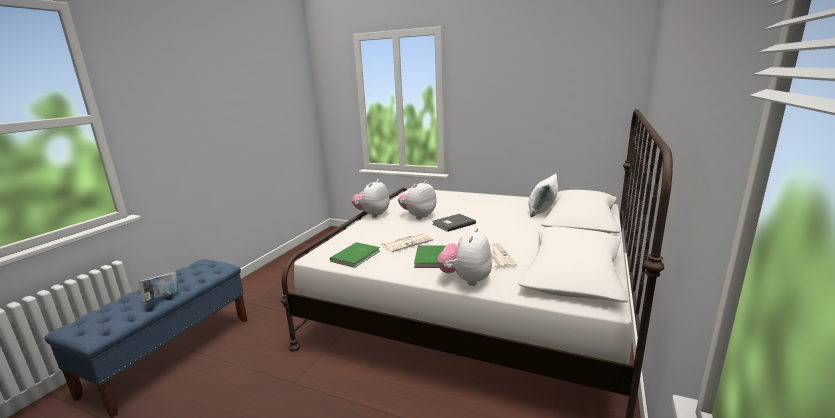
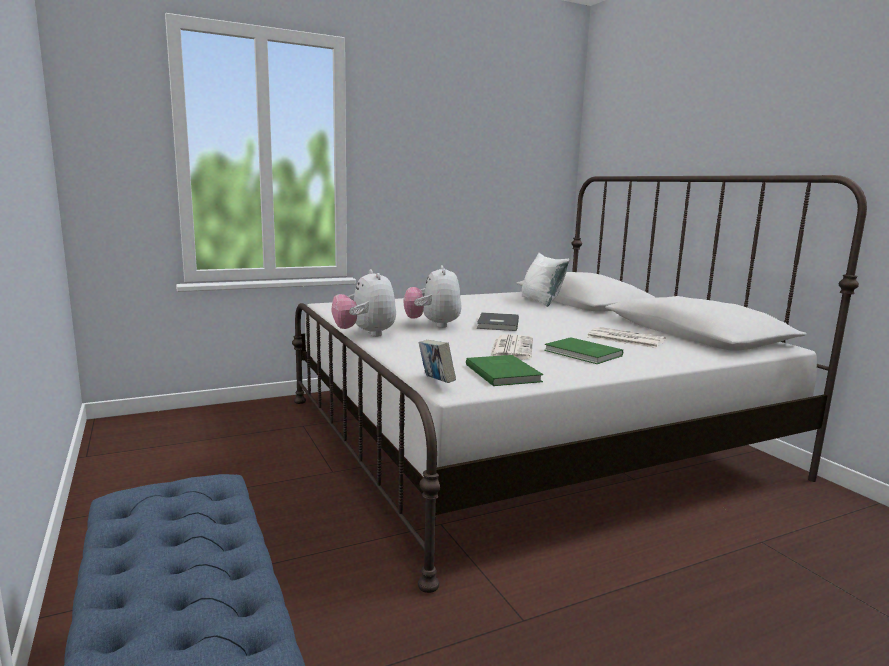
camera: 50 degrees left, 5 degrees down
book [139,272,179,303] -> book moved to [419,340,456,383]
plush toy [437,228,492,286] -> none

